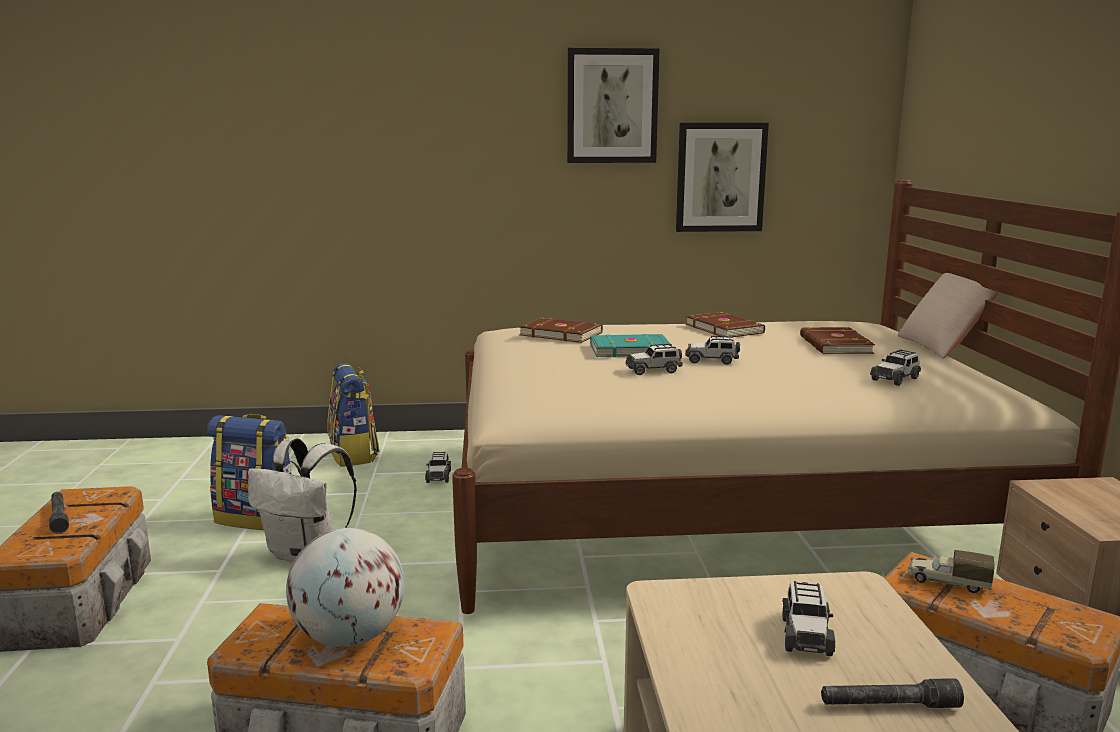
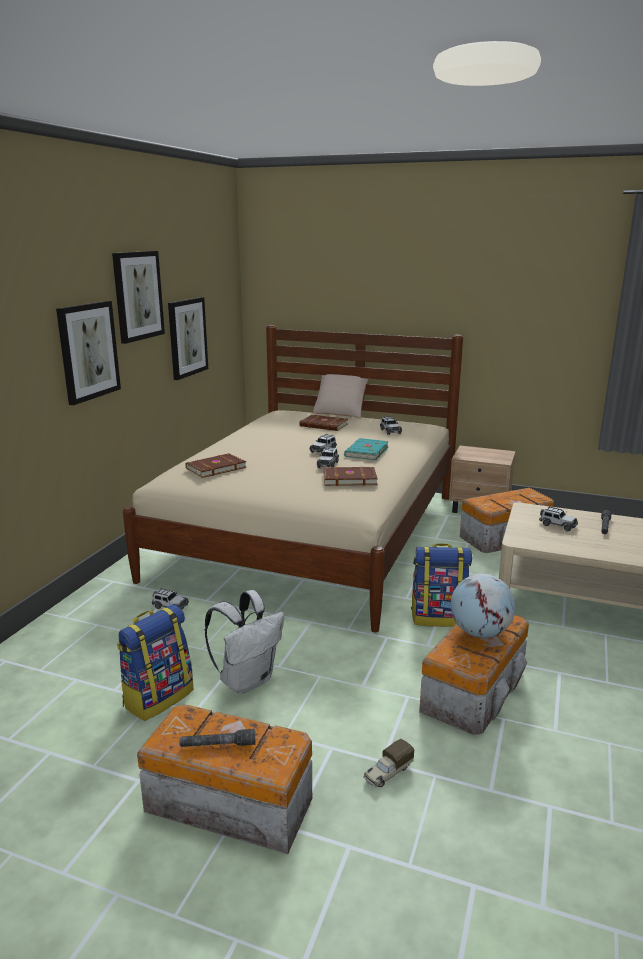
camera: 65 degrees left, 5 degrees up
backpack [327,363,379,467] -> backpack moved to [411,544,472,627]
turquoise book [590,334,670,357] -> turquoise book moved to [344,438,389,460]
brown book [685,312,765,337] -> brown book moved to [323,467,378,486]
toy truck [908,550,994,593] -> toy truck moved to [364,739,414,787]
none -> picture [56,301,121,405]

